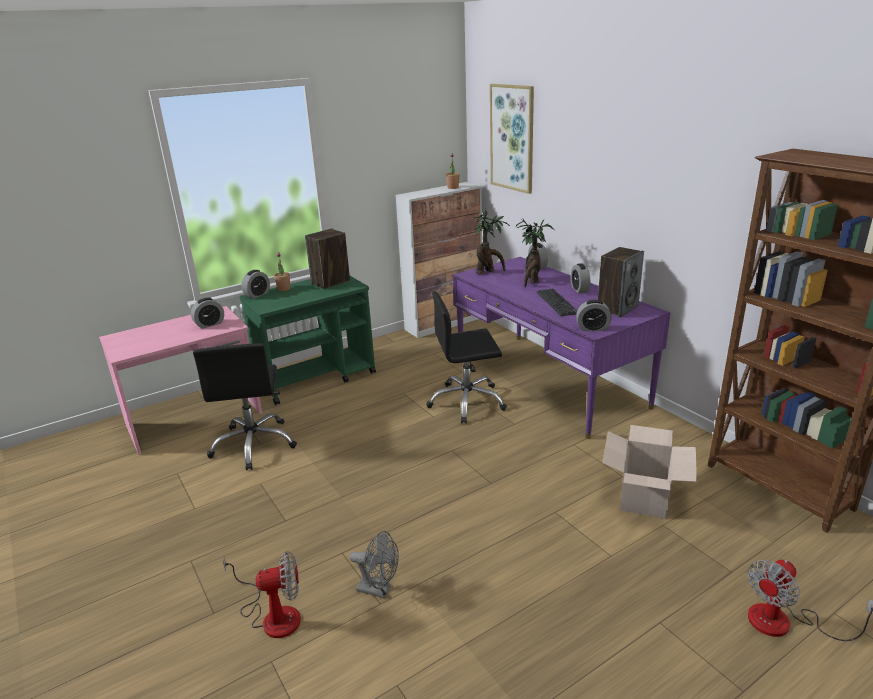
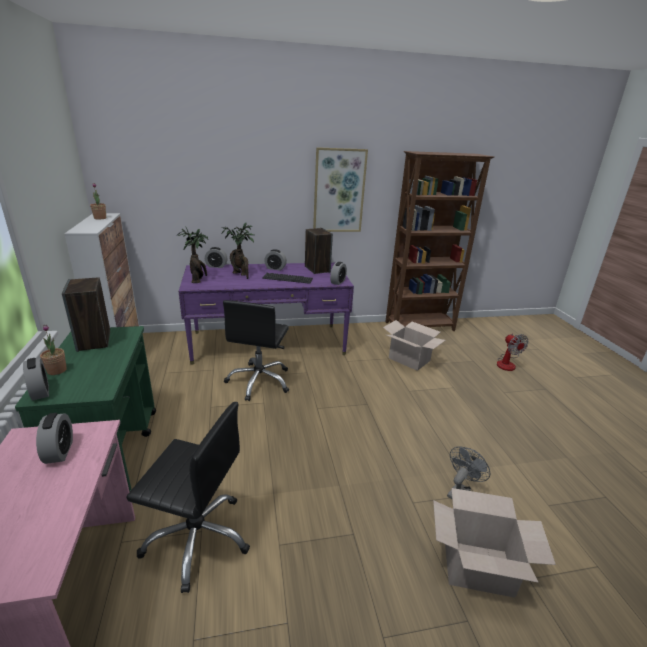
camera: 70 degrees left, 0 degrees up
fan [223,551,301,638] -> cardboard box [433,488,556,598]
picture [490,84,534,194] -> picture moved to [313,147,368,232]

